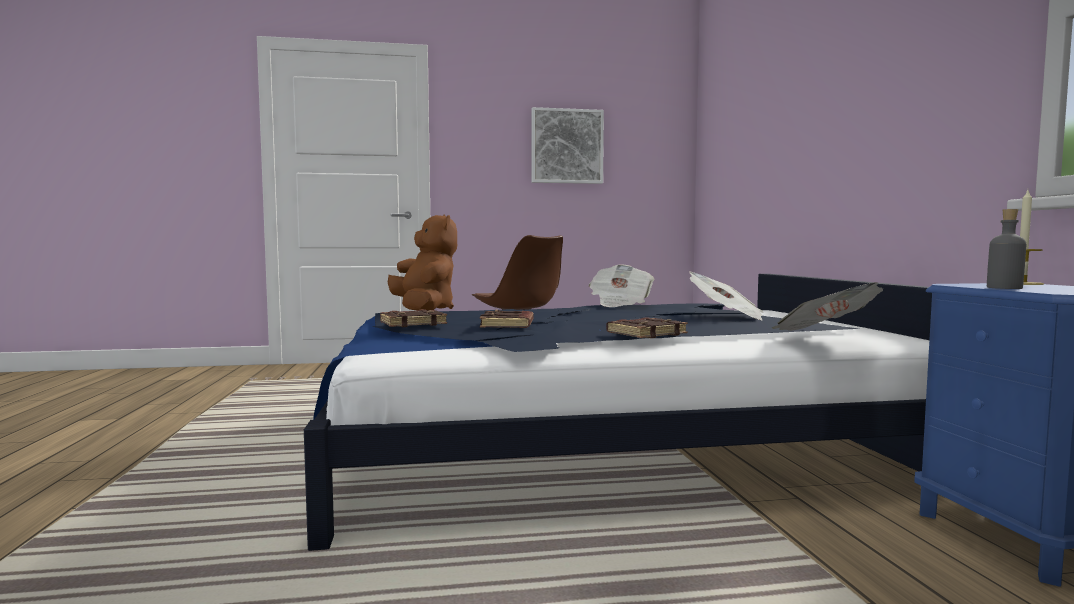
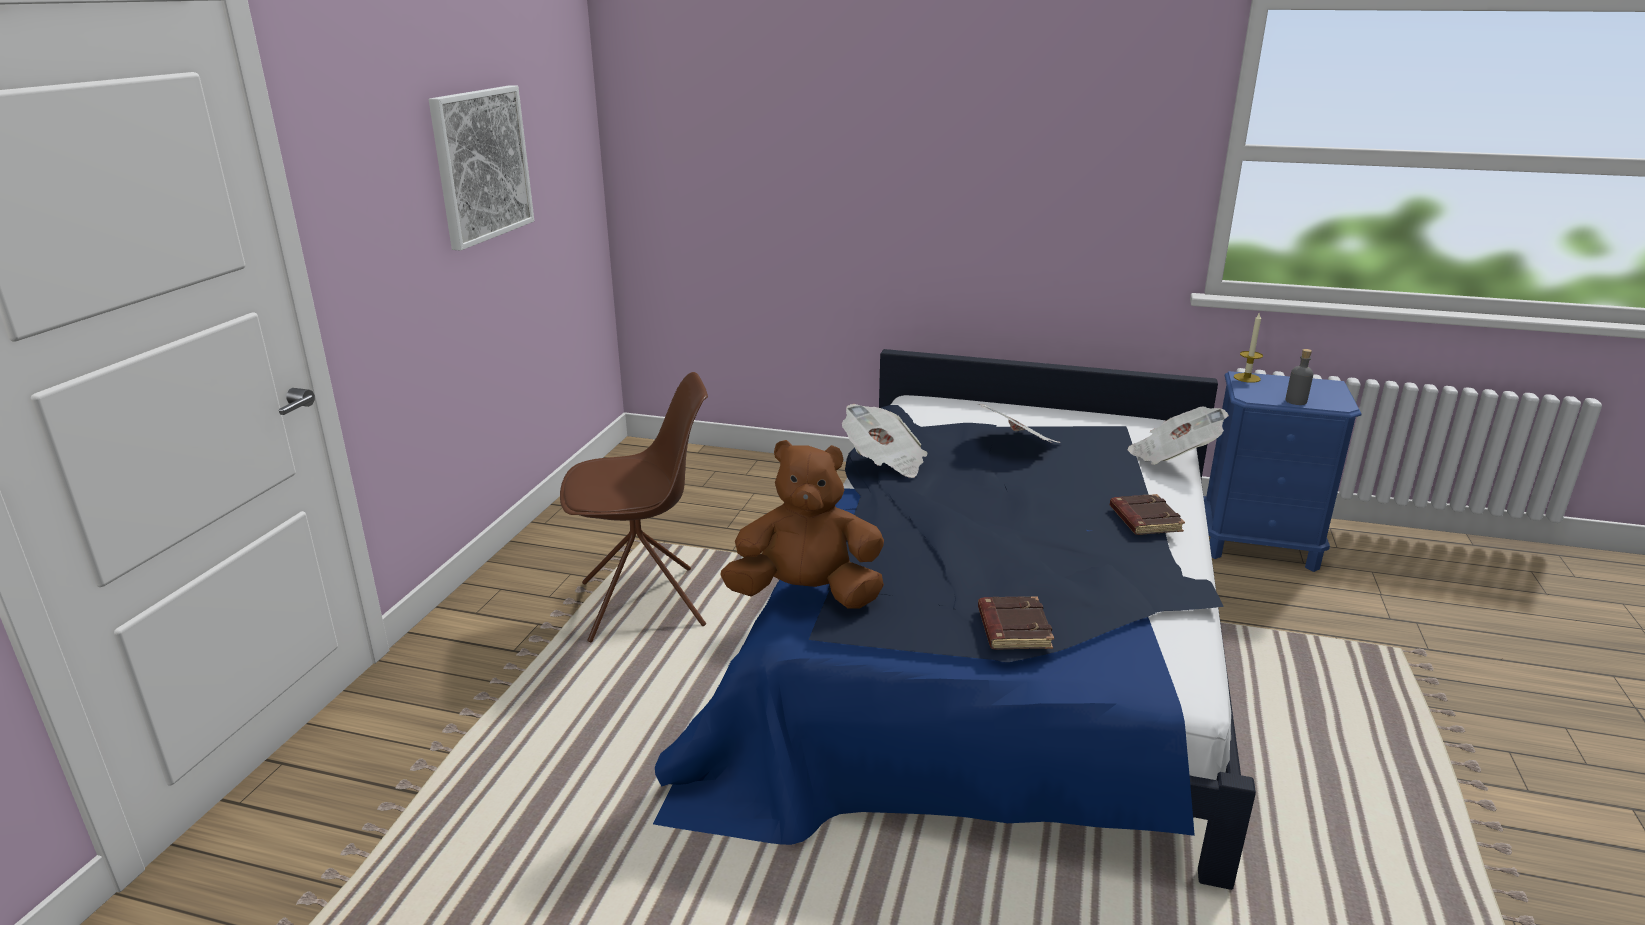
camera: 65 degrees left, 20 degrees up
brown book [480,309,534,328] -> none

